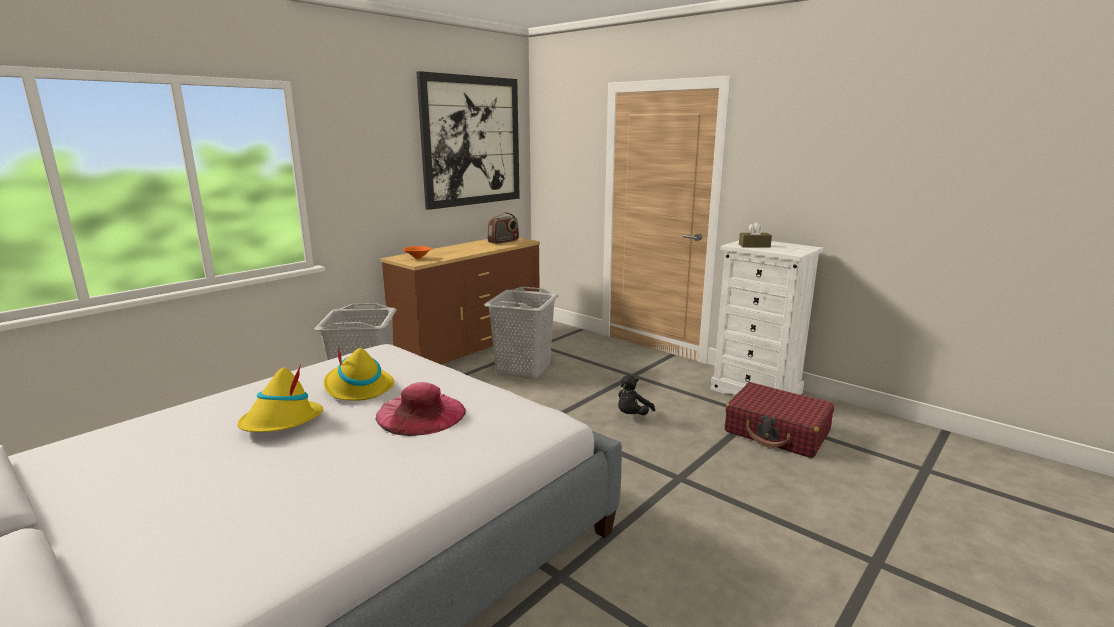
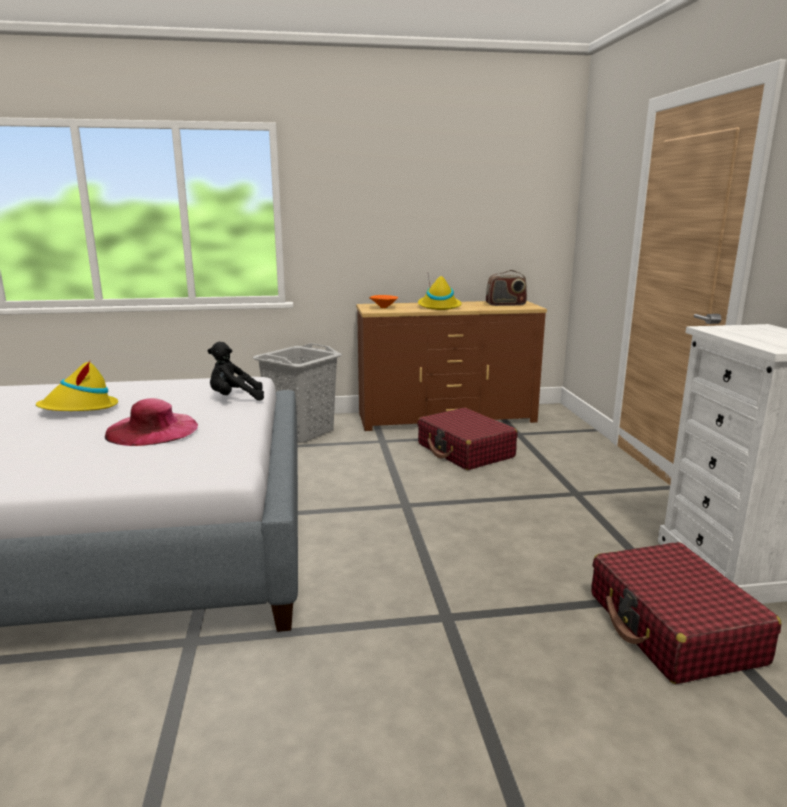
camera: 40 degrees right, 0 degrees up
yellow hat [324,347,394,401] -> yellow hat moved to [418,276,462,310]
picture [416,71,520,210] -> none
grey laundry basket [484,287,559,379] -> red suitcase [418,407,518,470]
black plush toy [618,375,655,415] -> black plush toy moved to [207,342,264,401]
brown tissue box [739,222,772,248] -> none

